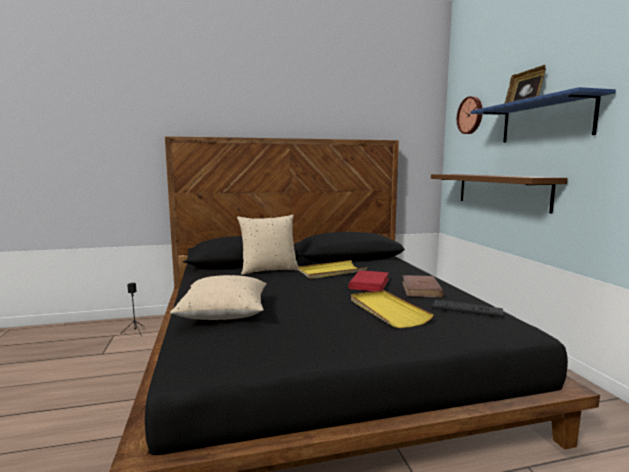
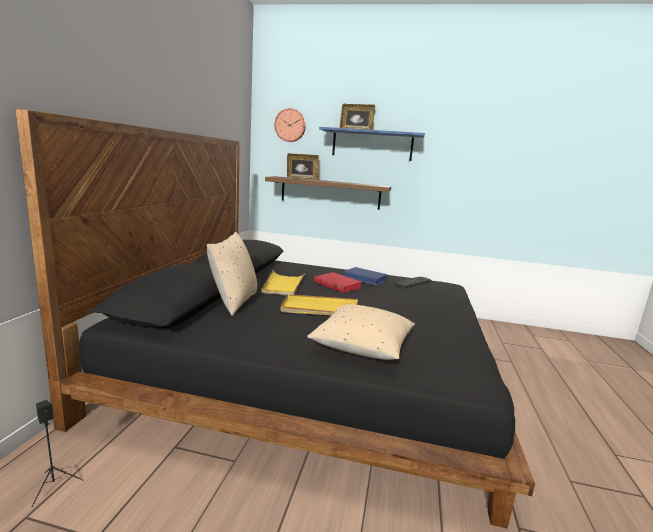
camera: 65 degrees left, 5 degrees up
yellow tray [351,290,433,328] -> yellow tray moved to [281,294,358,315]
brown book [402,275,444,297] -> blue book [343,267,388,286]
none -> picture frame [287,153,319,180]

